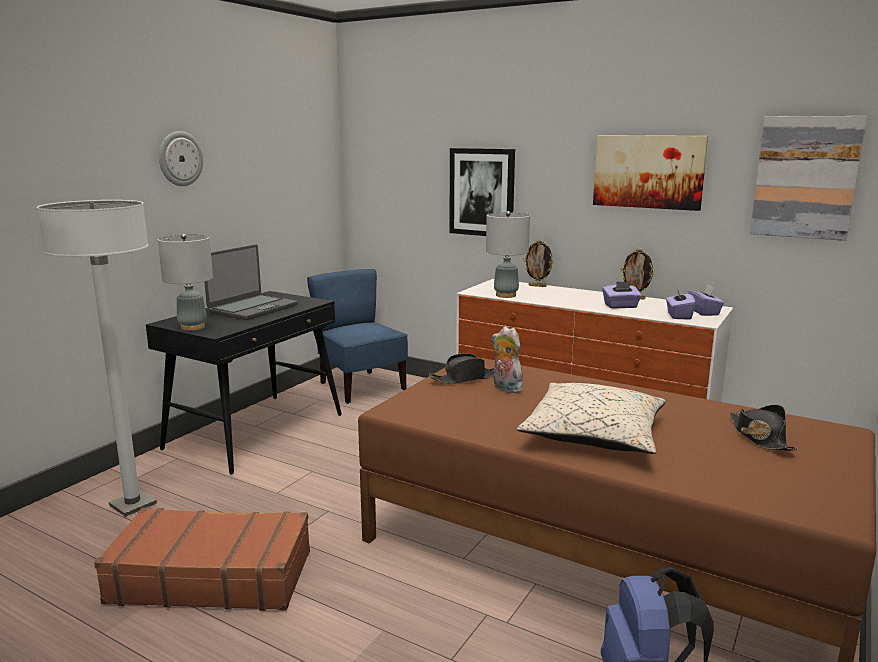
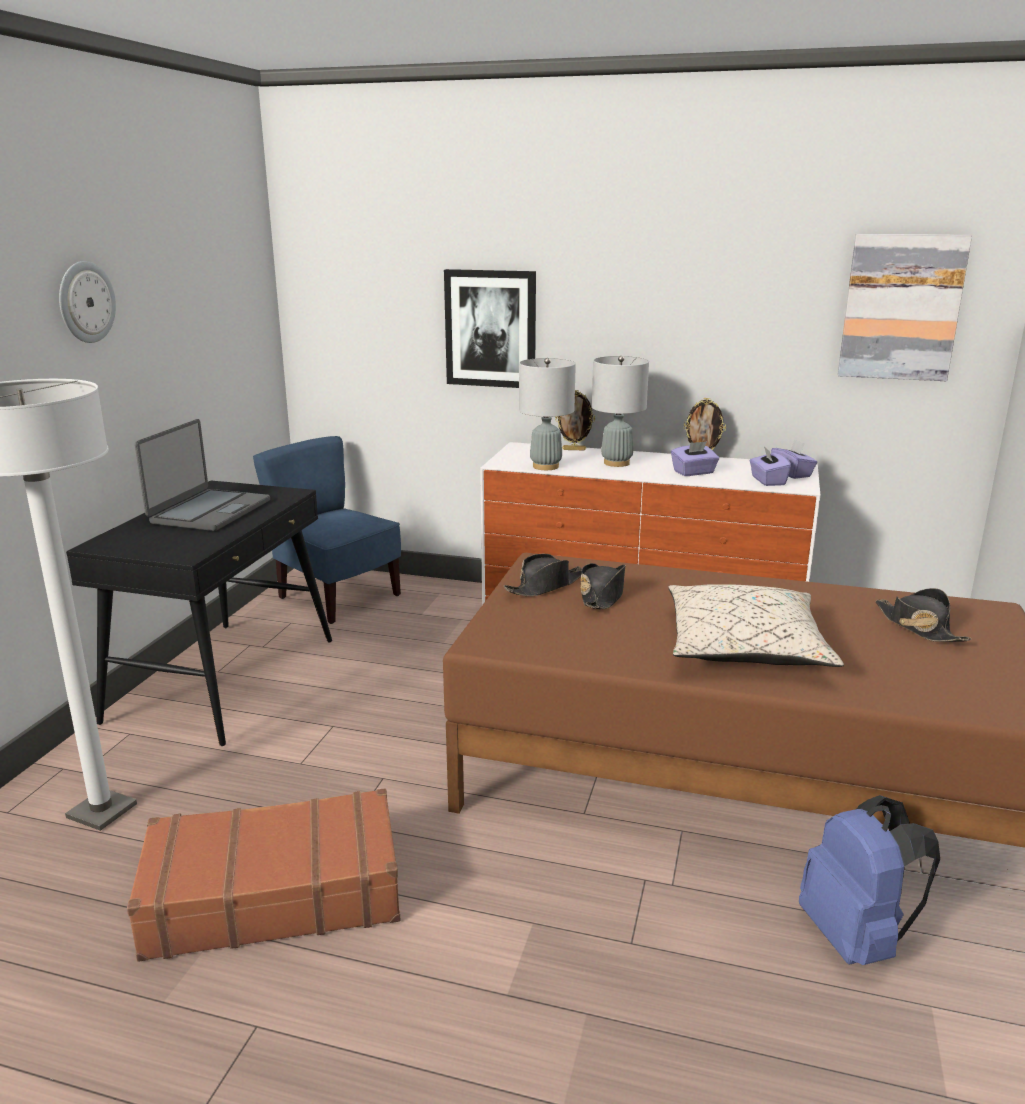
camera: 15 degrees left, 5 degrees up
grey table lamp [158,234,213,331] -> grey table lamp moved to [592,356,649,467]
plush toy [492,326,525,393] -> black hat [580,563,625,609]
picture [593,135,708,211] -> none

